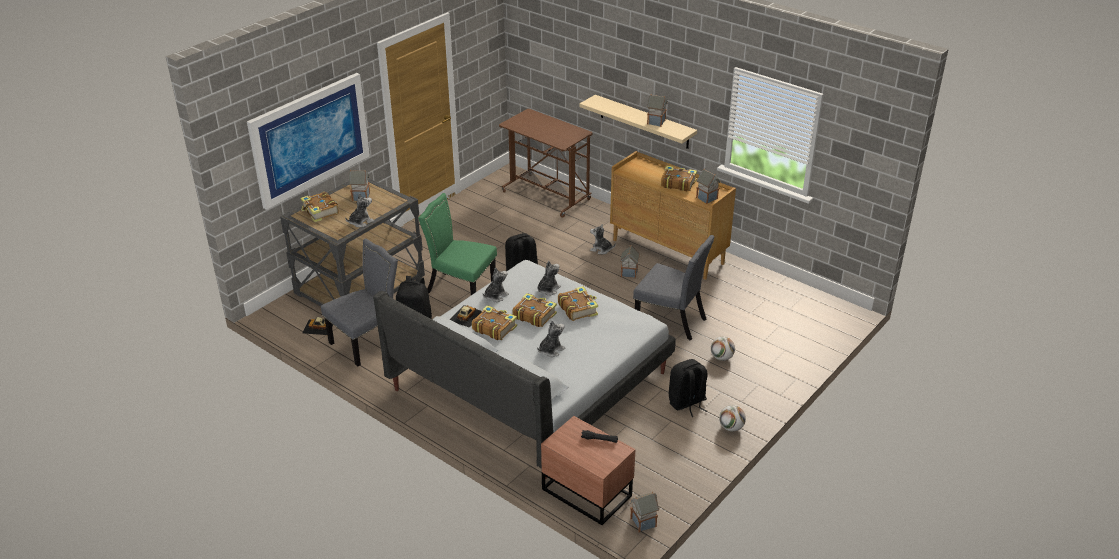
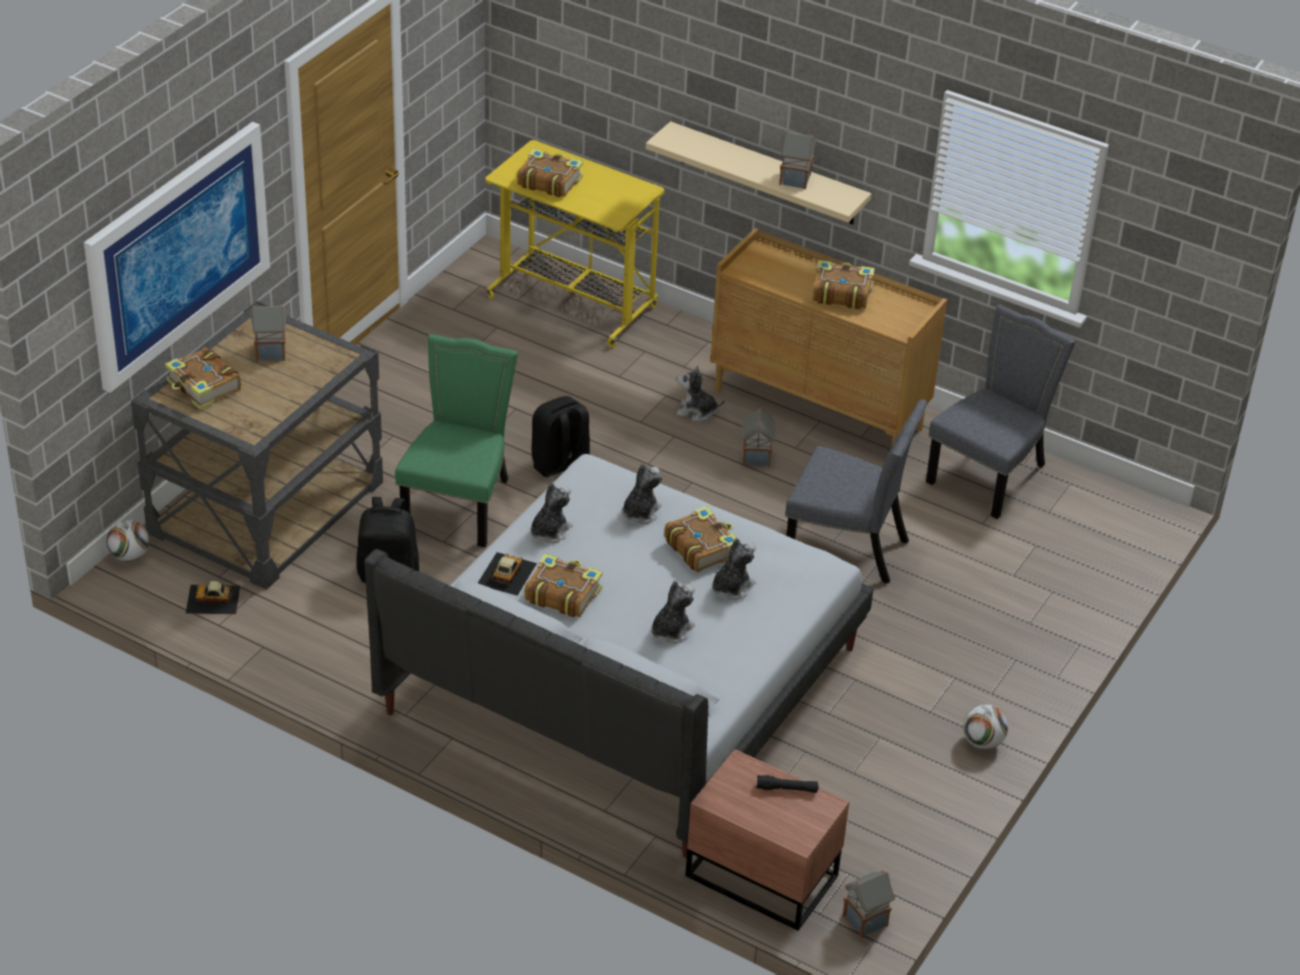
camera: 10 degrees left, 5 degrees up
grey chair [321,238,398,367] -> grey chair moved to [926,305,1076,519]
plush toy [345,193,374,228] -> plush toy moved to [712,538,756,600]
green chair [418,193,497,295] -> green chair turned 90 degrees clockwise [395,334,518,547]
brown desk [499,109,592,217] -> yellow desk [485,140,664,348]
book [512,293,557,327] -> book moved to [517,148,583,197]
black backpack [669,359,708,417] -> none
toy house [696,168,721,204] -> none
football [711,336,735,361] -> football moved to [106,520,149,562]

